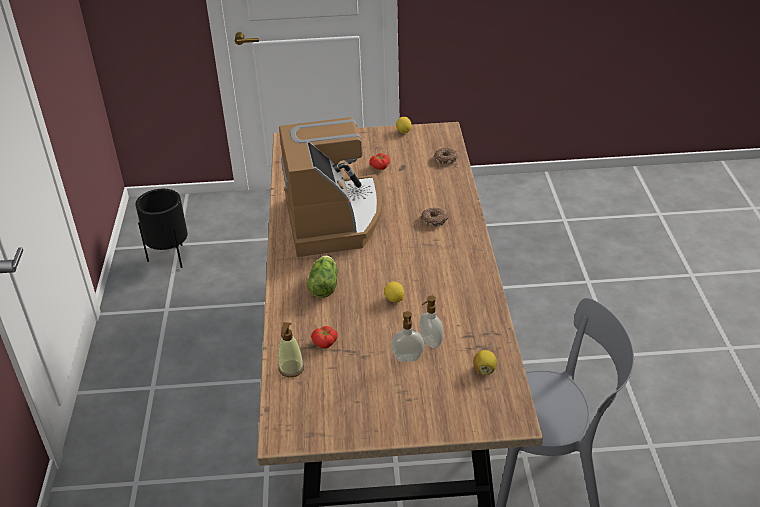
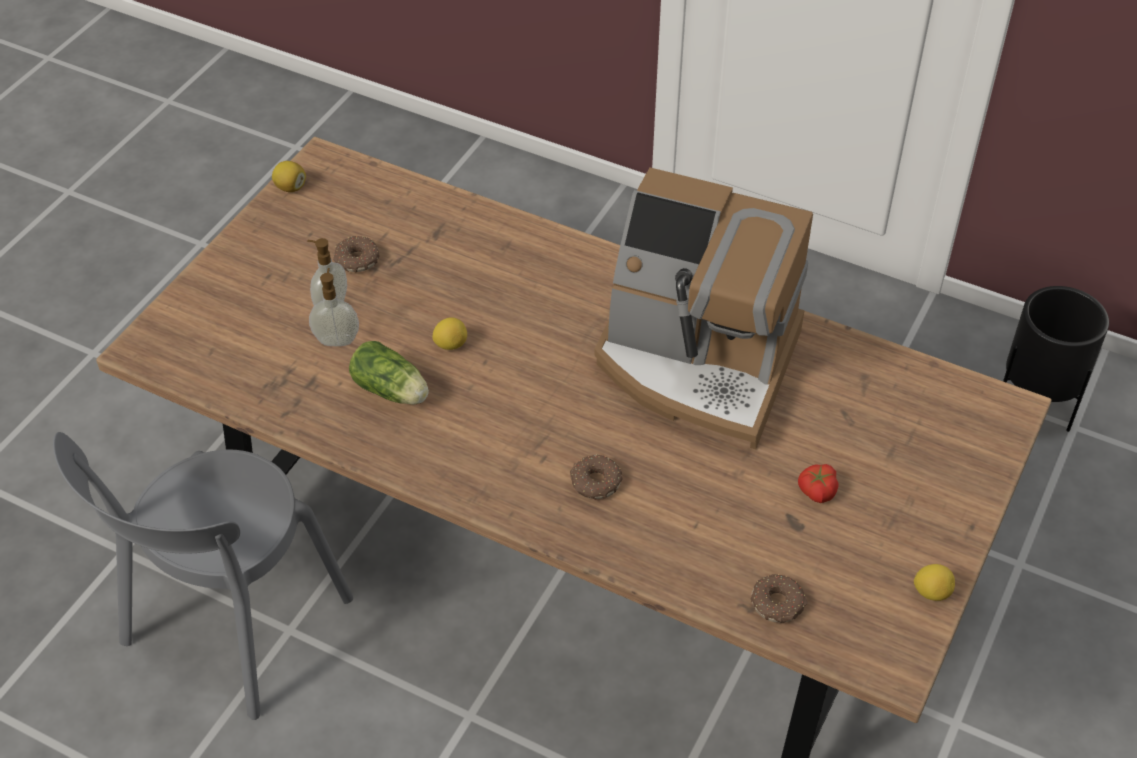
camera: 120 degrees right, 10 degrees up
soap dispenser [278,322,304,377] -> none
lettuce [307,255,338,298] -> lettuce moved to [349,341,429,405]
tomato [311,326,338,349] -> none
lemon [473,350,497,375] -> lemon moved to [272,161,306,192]
none -> donut [333,236,379,273]

